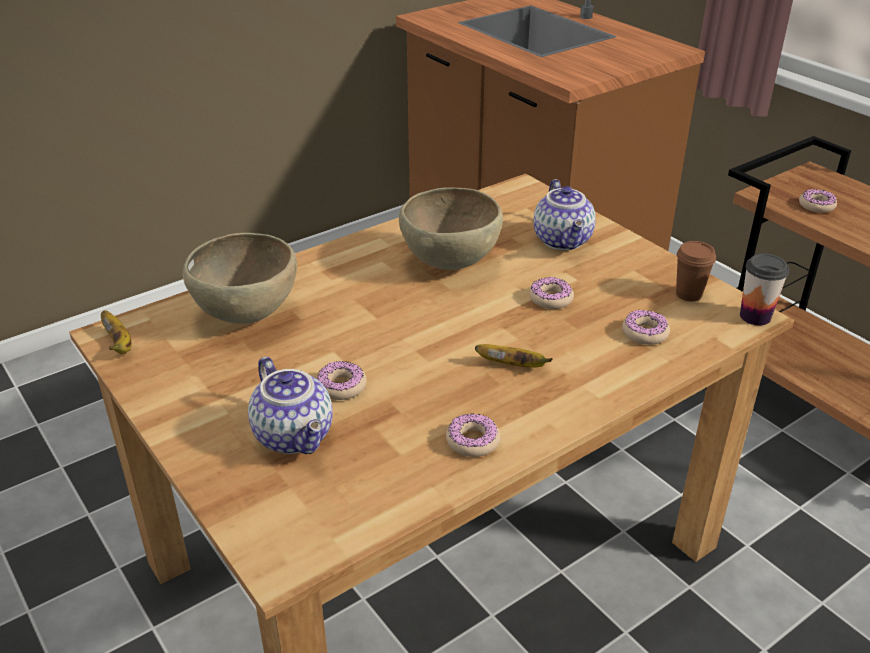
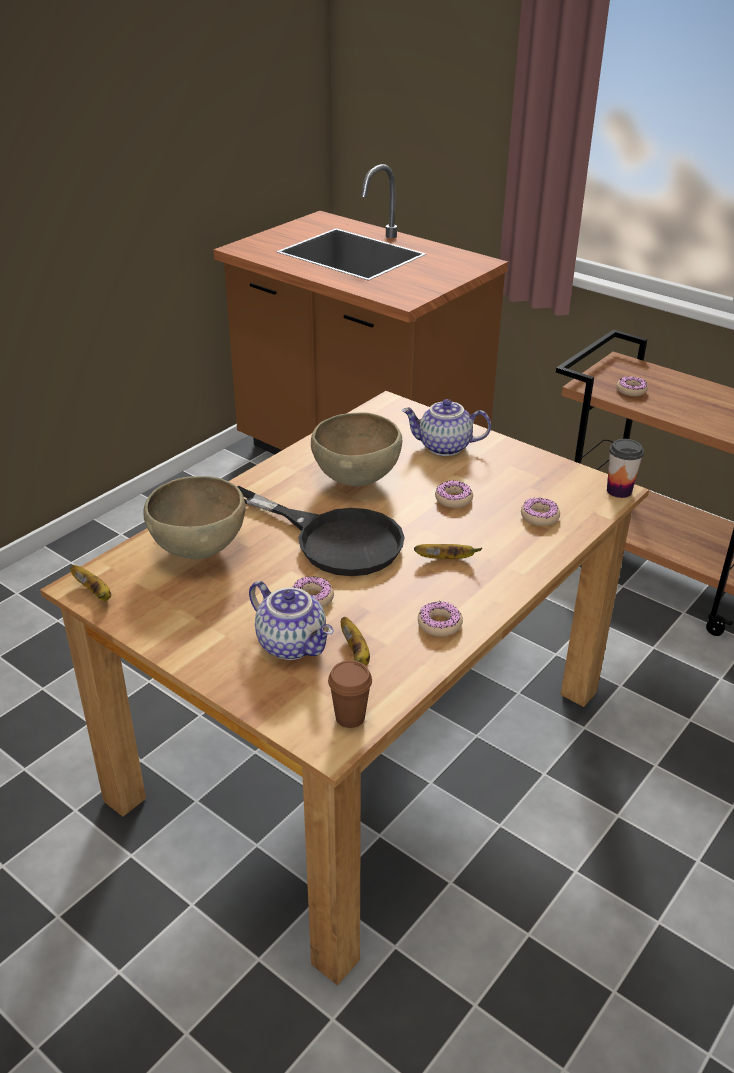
camera: 15 degrees left, 0 degrees up
teapot [533,179,596,251] -> teapot turned 120 degrees clockwise [402,399,491,456]
brown cup [676,241,716,301] -> brown cup moved to [328,660,372,728]
none -> black frying pan [237,486,405,576]
none -> banana [341,617,370,666]

